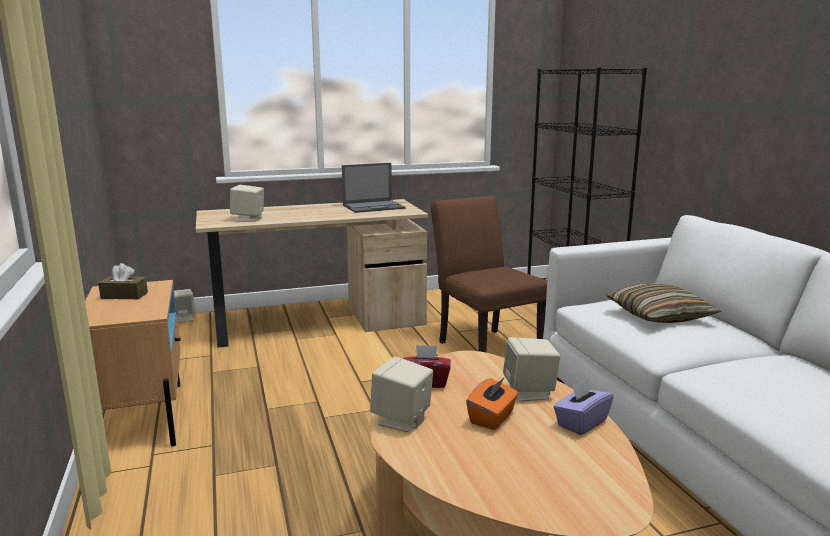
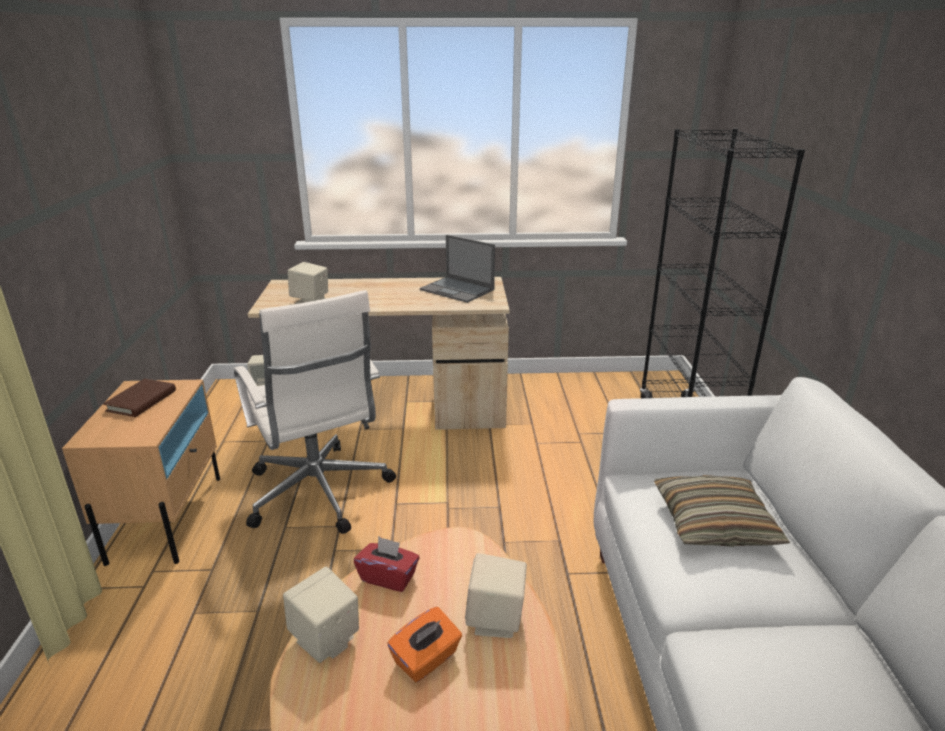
camera: 15 degrees right, 10 degrees up
brown tissue box [98,263,148,299] -> brown book [103,379,176,417]
laptop [342,163,406,213] -> laptop turned 45 degrees clockwise [420,235,495,303]
brown chair [431,196,547,352] -> none
purple tissue box [553,379,614,435] -> none
none -> white office chair [234,290,396,534]

